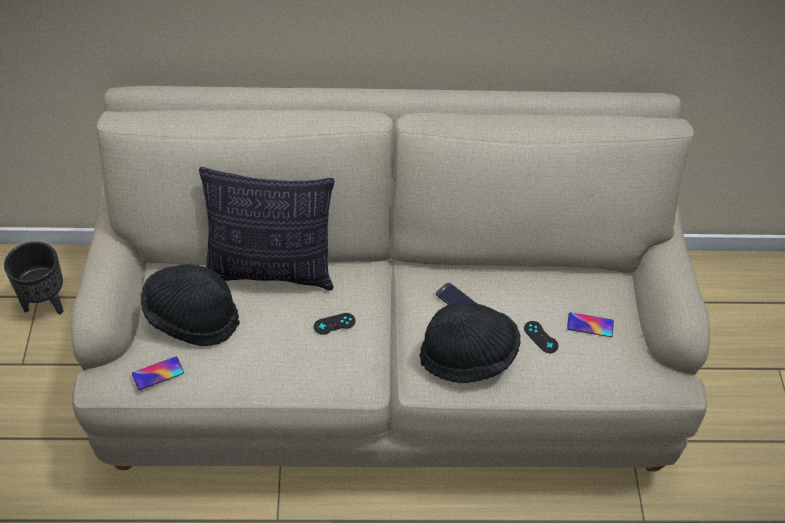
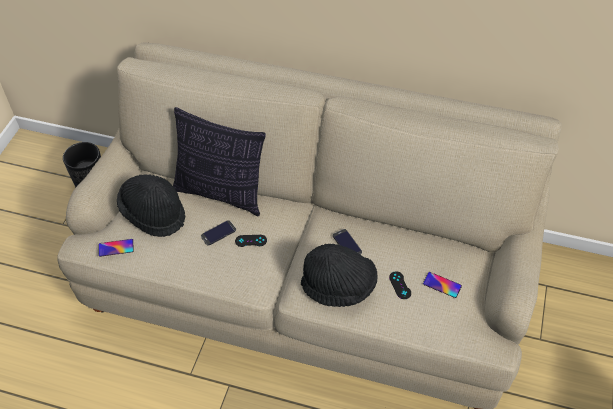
camera: 20 degrees right, 0 degrees up
none -> phone [201,220,236,246]

